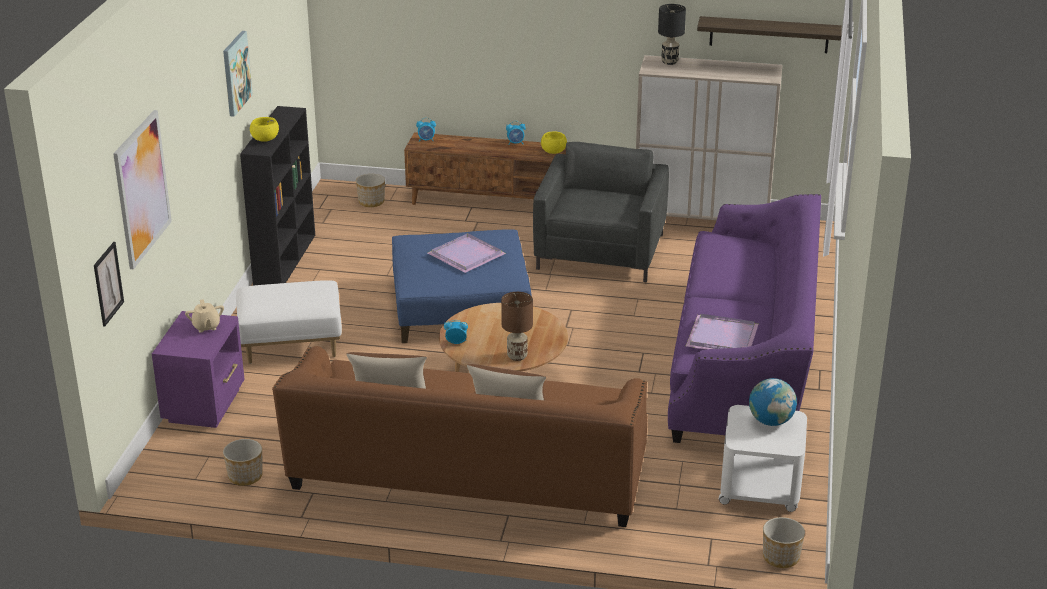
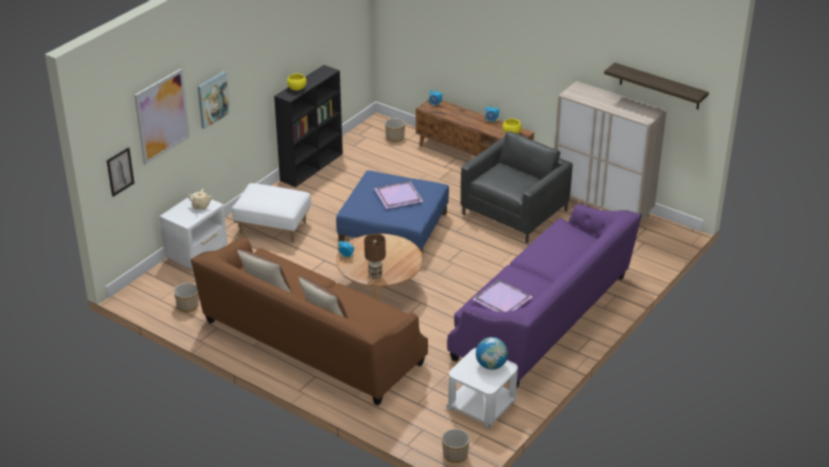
camera: 25 degrees right, 5 degrees up
purple nightstand [152,311,244,428] -> white nightstand [159,192,227,270]
picture [223,31,253,117] -> picture moved to [197,71,230,129]
black table lamp [658,4,686,65] -> none

